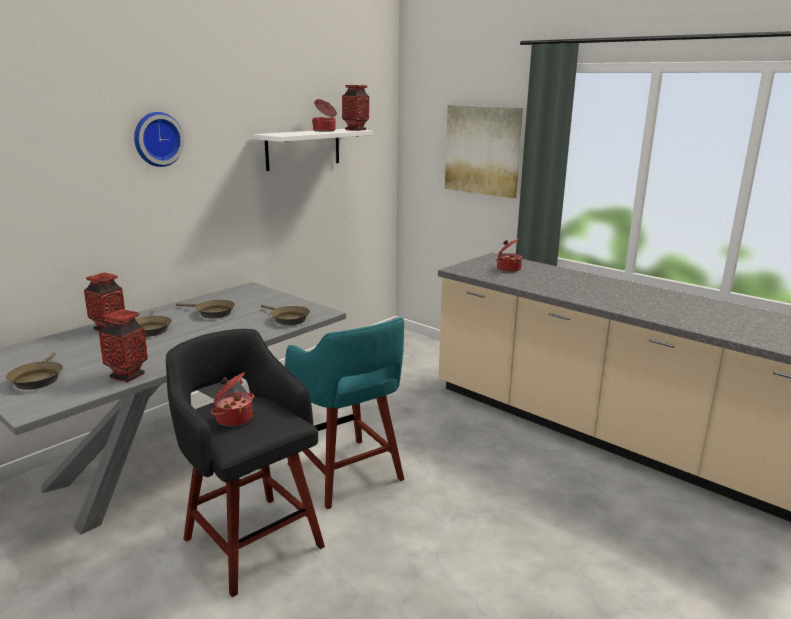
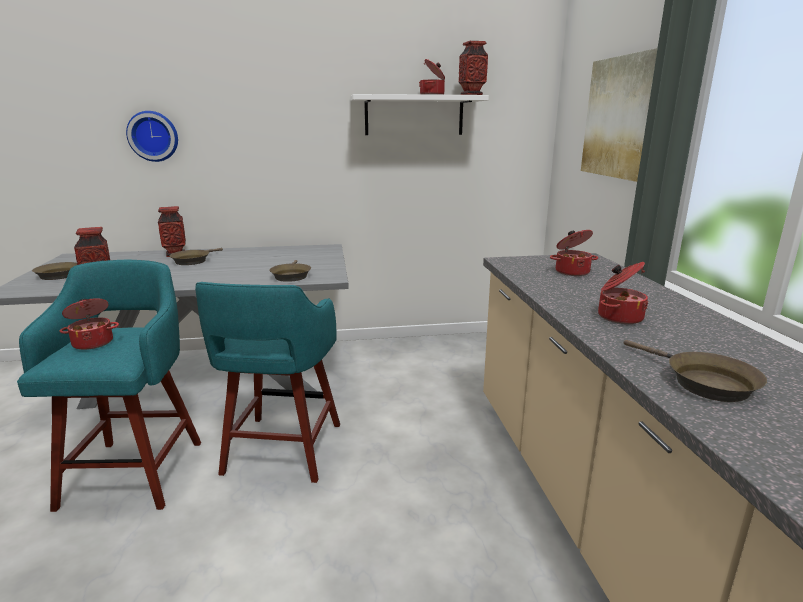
camera: 40 degrees right, 0 degrees up
wall clock [134,112,184,167] -> wall clock moved to [126,111,178,162]
black stool [166,329,325,597] -> turquoise stool [17,260,201,512]
brown frying pan [176,300,235,319] -> brown frying pan moved to [624,340,767,402]
none -> cooking pot [598,262,648,324]

